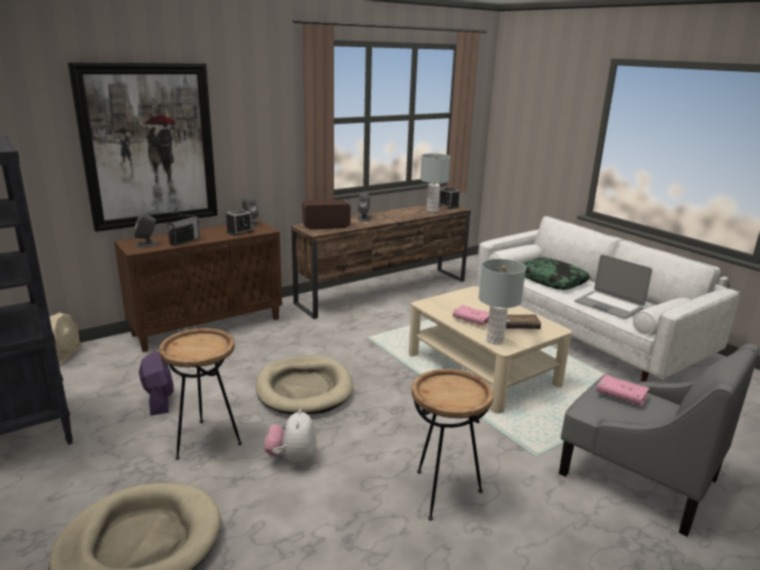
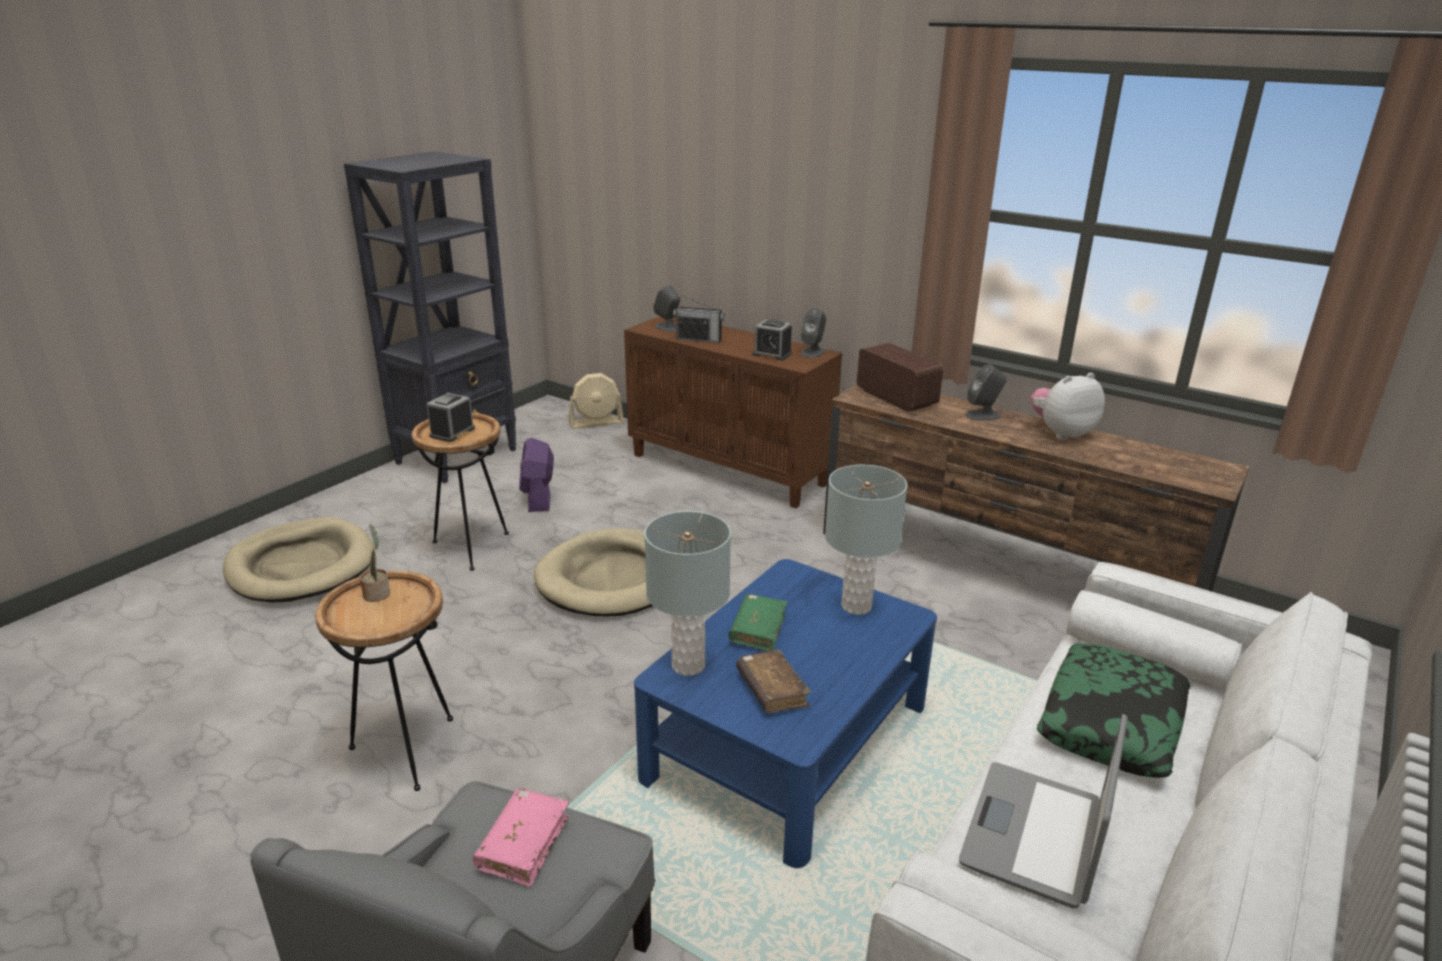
camera: 70 degrees right, 5 degrees up
picture [68,62,218,232] -> none
purple fan [139,351,174,416] -> purple fan turned 120 degrees clockwise [519,438,554,512]
plush toy [264,409,317,465] -> plush toy moved to [1031,373,1105,440]
beige coffee table [409,286,572,414] -> blue coffee table [634,559,937,868]
grey table lamp [420,154,450,212] -> grey table lamp moved to [825,465,907,615]
alarm clock [439,188,459,209] -> alarm clock moved to [426,393,475,442]
pink book [453,305,489,326] -> green book [729,594,787,652]
none -> potted plant [359,524,390,602]

